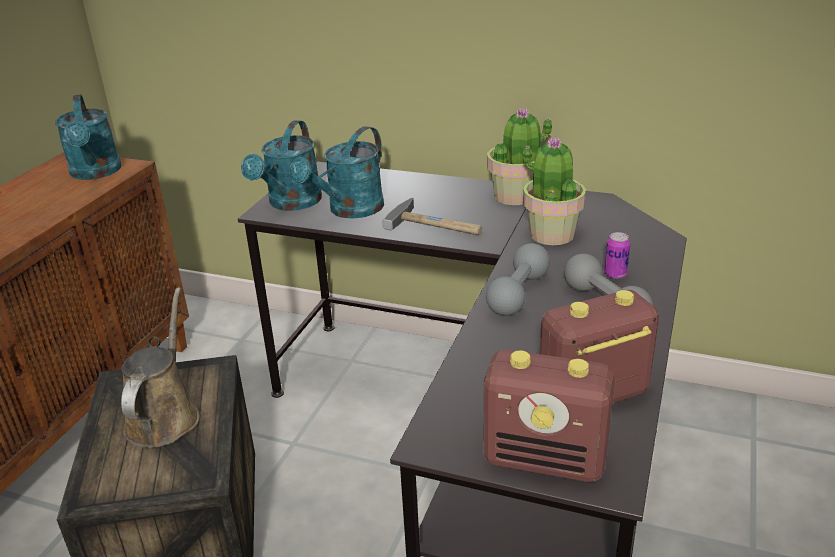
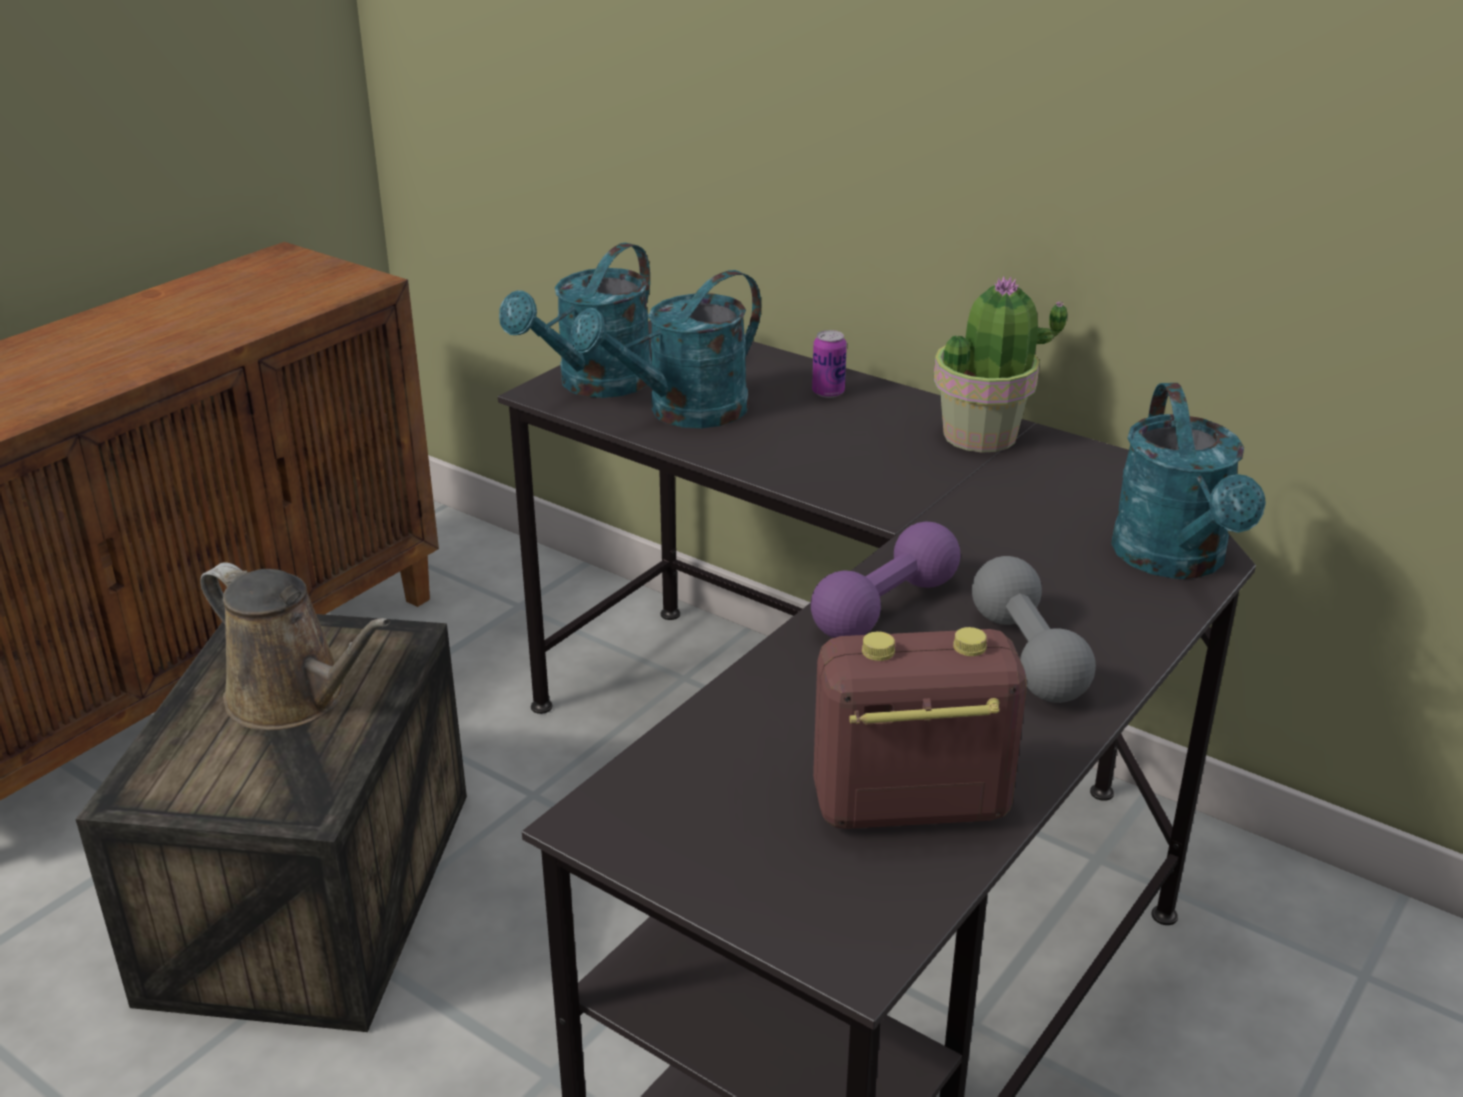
camera: 15 degrees right, 0 degrees up
turquoise watering can [55,94,121,180] -> turquoise watering can moved to [1111,383,1266,579]
brown watering can [121,288,200,448] -> brown watering can turned 105 degrees clockwise [200,562,390,730]
hammer [382,197,482,235] -> none
radio [484,350,615,482] -> none
grey dumbbell [486,243,550,316] -> purple dumbbell [811,522,960,638]
potted plant [523,137,586,245] -> none
can [604,232,631,279] -> can moved to [812,330,847,398]

